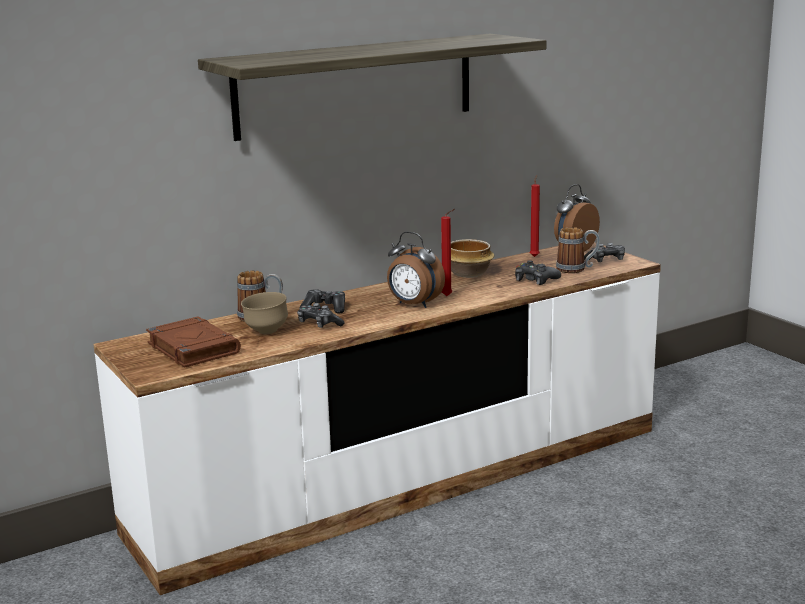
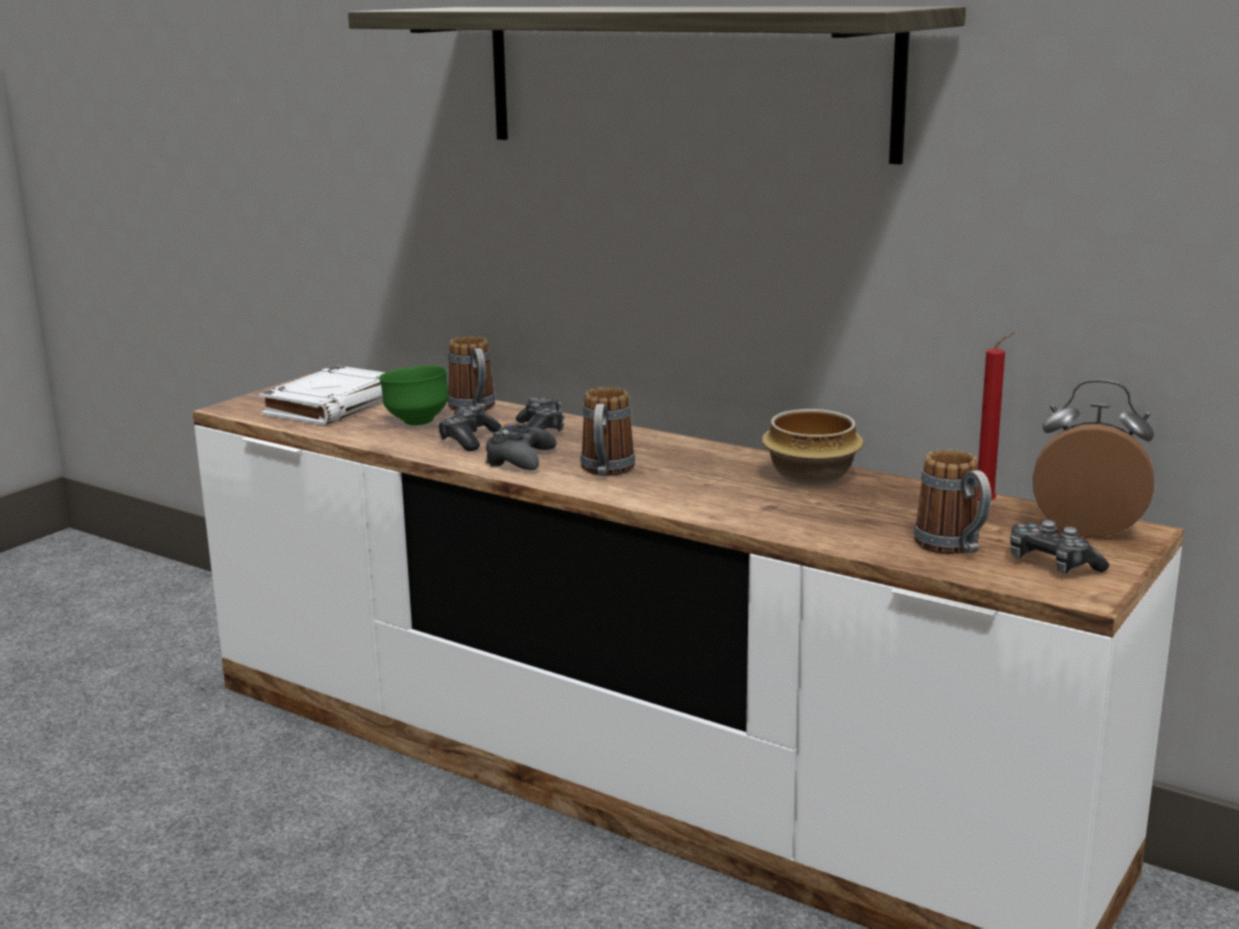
camera: 65 degrees right, 0 degrees up
brown book [146,317,241,368] -> white book [259,366,386,425]
brown bowl [241,292,288,334] -> green bowl [379,366,449,425]
alarm clock [387,232,445,308] -> mug [580,387,635,476]
red candle [441,209,455,296] -> none
black game controller [515,260,561,285] -> black game controller moved to [485,423,557,470]

